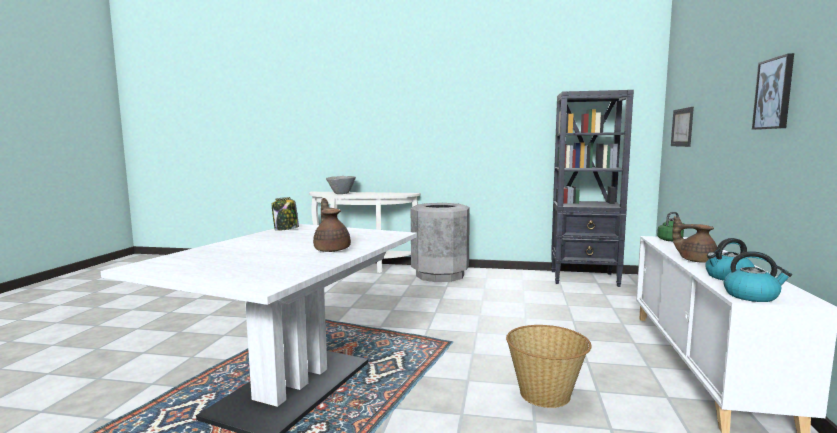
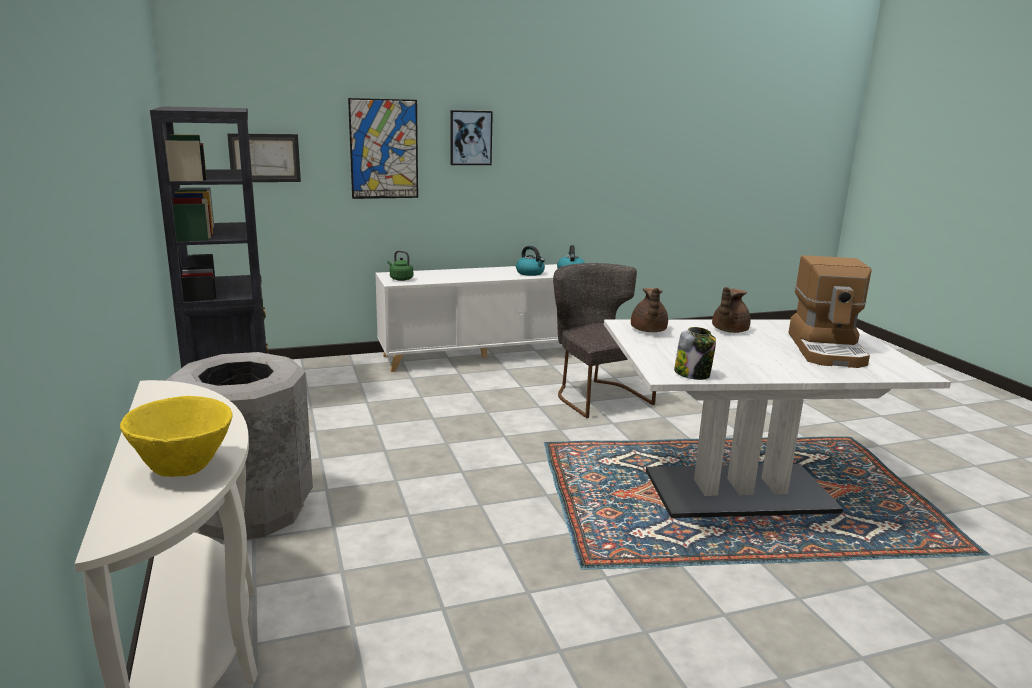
camera: 120 degrees left, 10 degrees up
grey bowl [326,176,356,194] -> yellow bowl [120,396,233,477]
basket [506,325,592,408] -> grey chair [553,263,656,418]
brown teapot [672,216,717,263] -> brown teapot moved to [631,288,668,332]
none -> picture [348,98,418,199]
none -> coffee machine [789,255,872,368]

